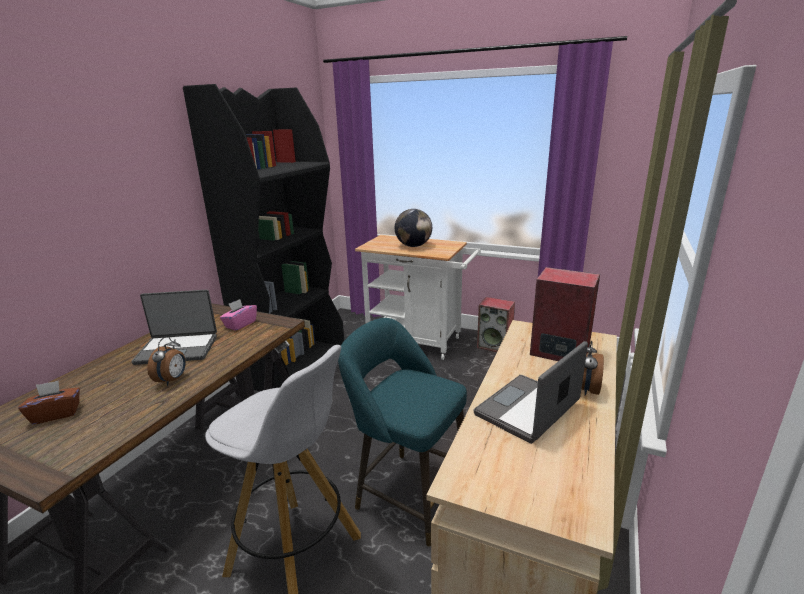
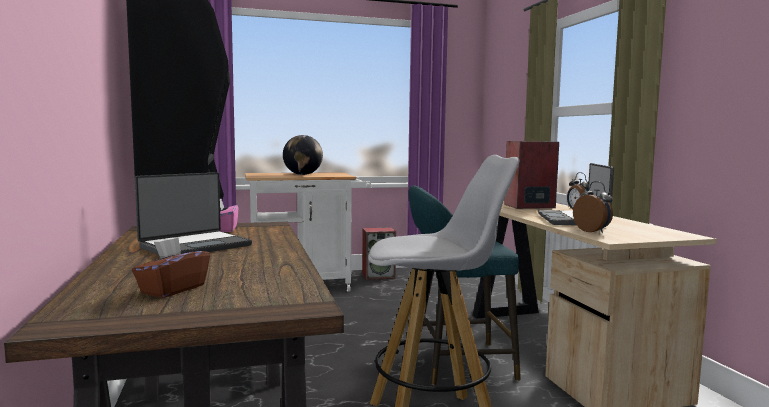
camera: 40 degrees left, 15 degrees down
alarm clock [147,336,186,386] -> alarm clock moved to [573,181,613,233]

